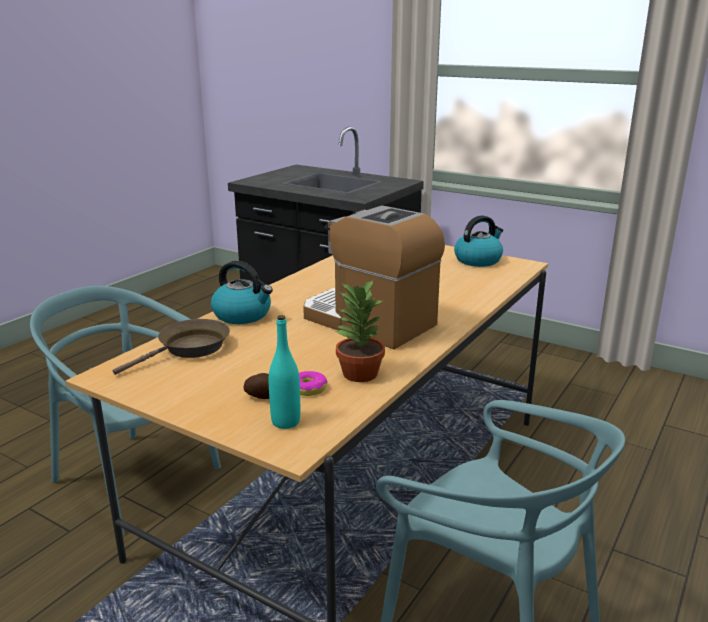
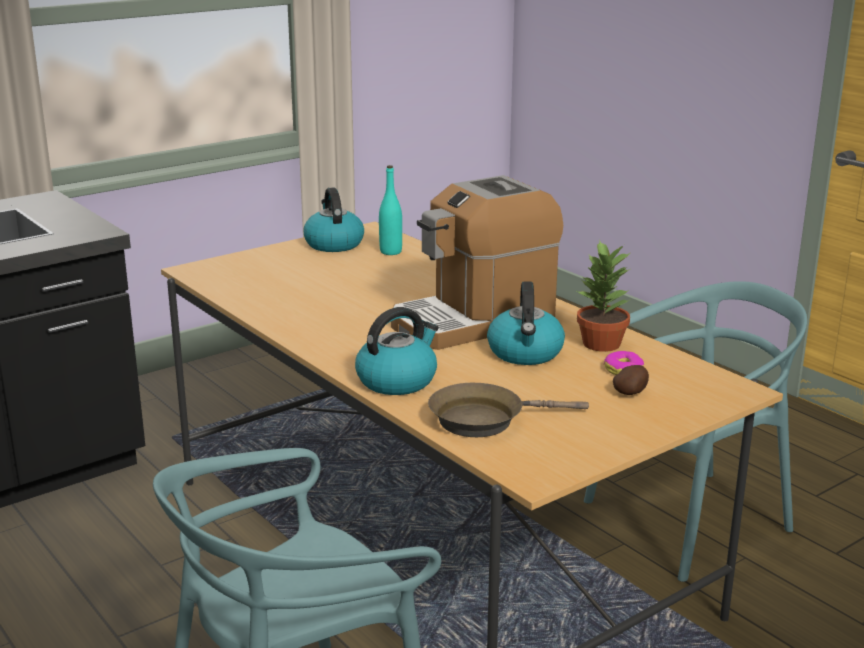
camera: 70 degrees left, 0 degrees up
brown frying pan [112,319,230,375] -> brown frying pan turned 75 degrees counterclockwise [428,383,589,437]
turquoise bottle [269,315,300,429] -> turquoise bottle moved to [379,165,402,255]
none -> kettle [487,281,565,365]

